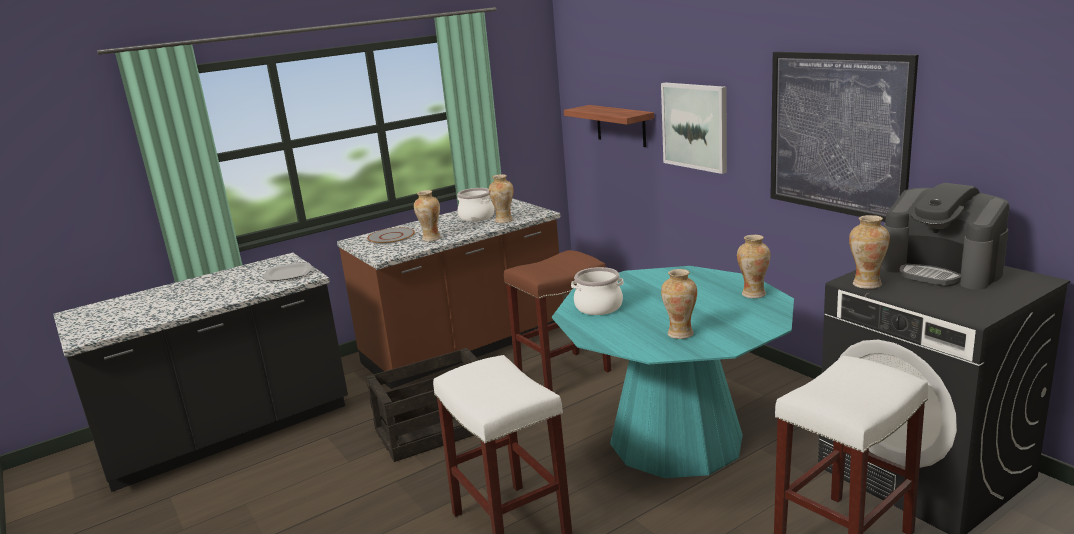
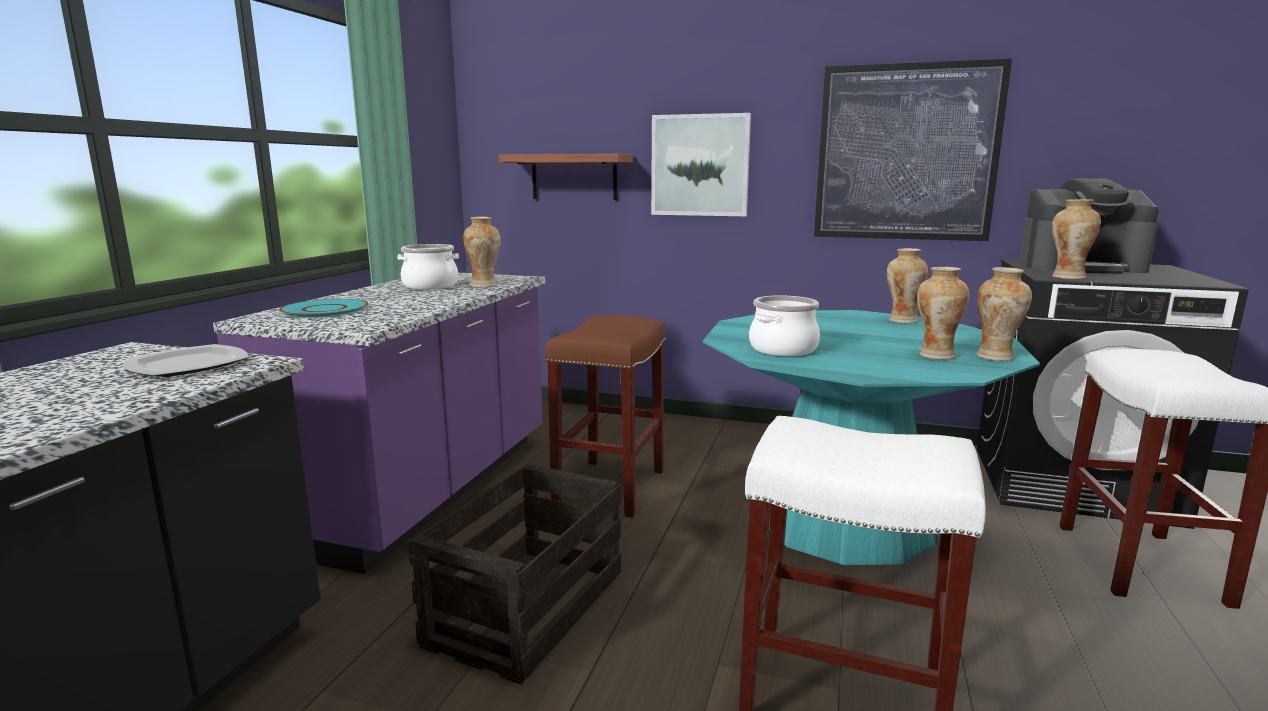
camera: 40 degrees left, 5 degrees down
brown counter [337,198,563,389] -> purple counter [213,273,546,574]
grey plate [367,228,415,244] -> turquoise plate [279,299,368,318]
vase [414,190,441,241] -> vase moved to [976,267,1032,361]

